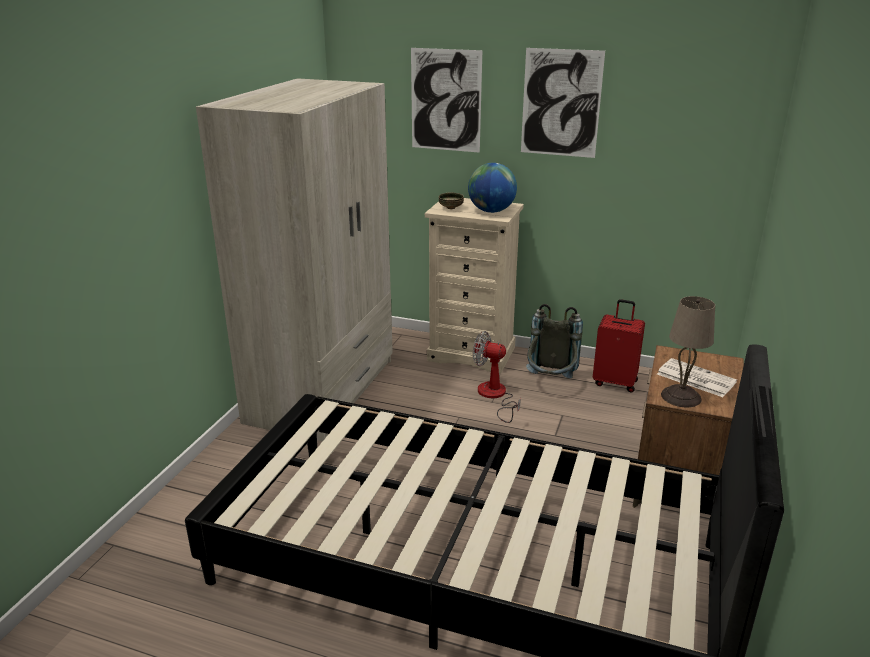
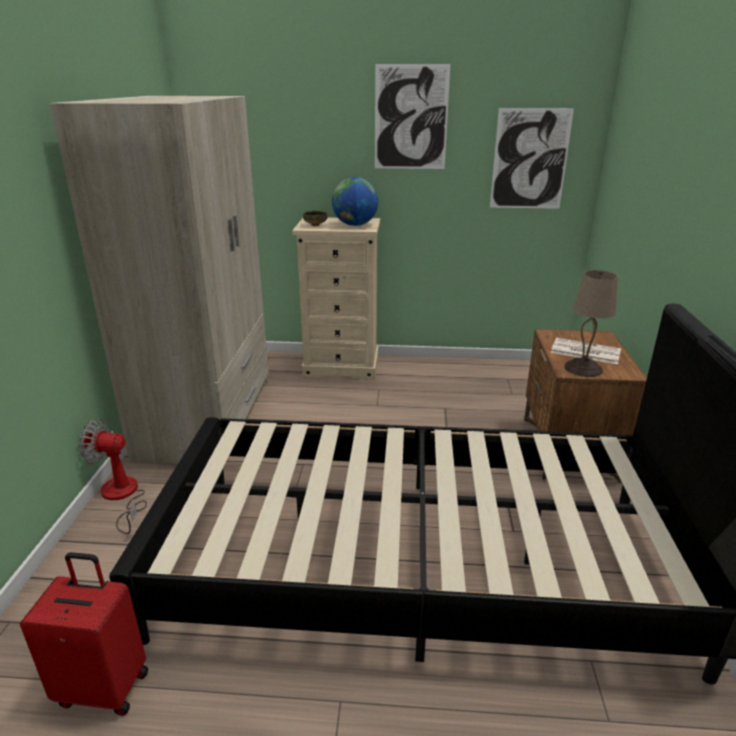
camera: 15 degrees left, 0 degrees up
picture [411,48,482,153] -> picture moved to [490,108,574,209]
fan [473,331,521,423] -> fan moved to [79,419,147,534]
grey backpack [526,304,583,378] -> none
red suitcase [593,299,645,392] -> red suitcase moved to [20,552,148,716]

